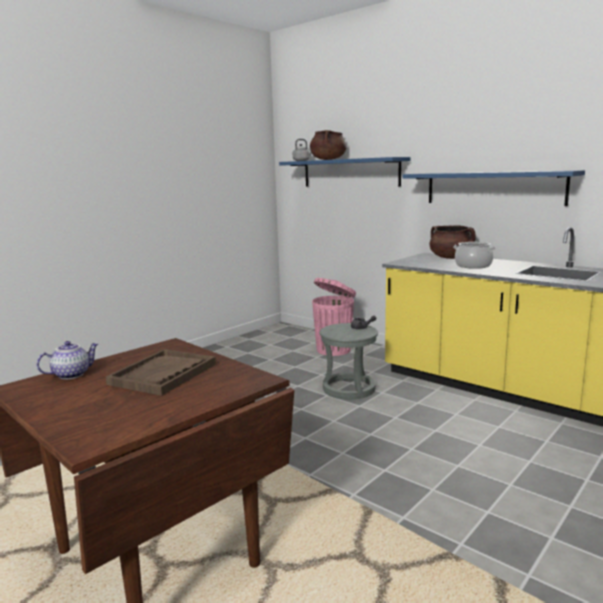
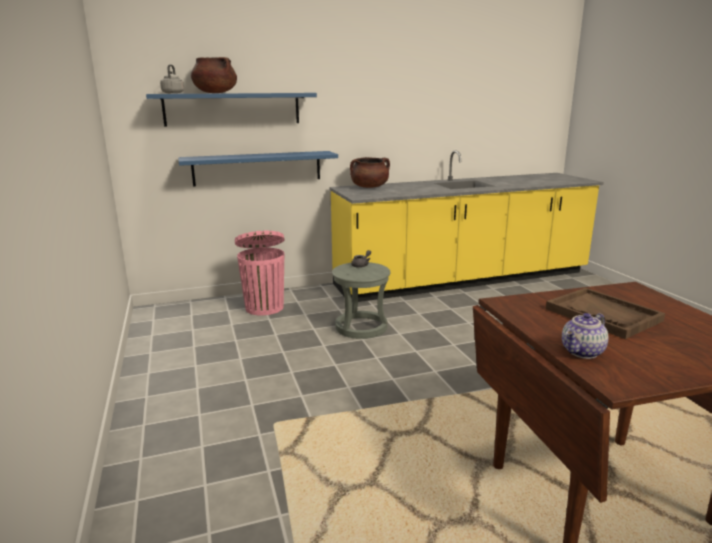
camera: 60 degrees left, 5 degrees up
teapot [36,341,98,379] -> teapot turned 120 degrees counterclockwise [562,313,609,359]
blue shelf [402,170,585,206] -> blue shelf moved to [178,151,338,187]
cooking pot [453,242,496,269] -> none

